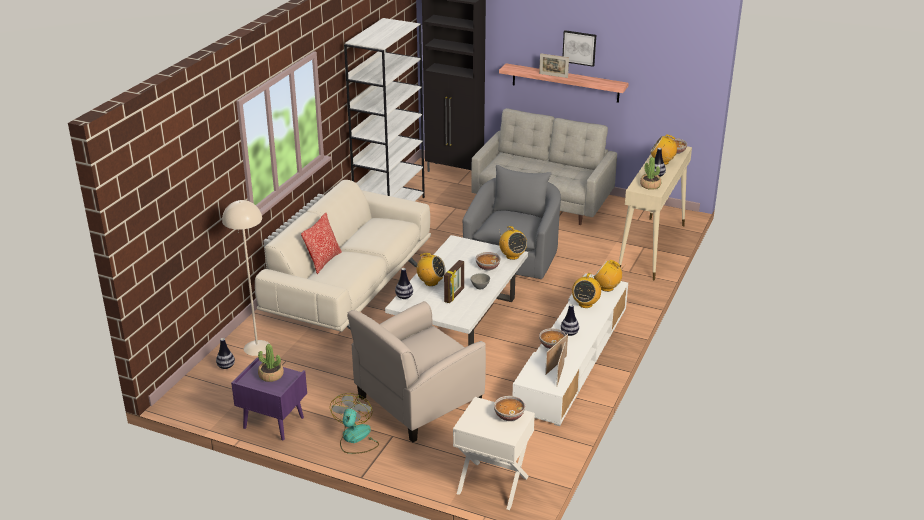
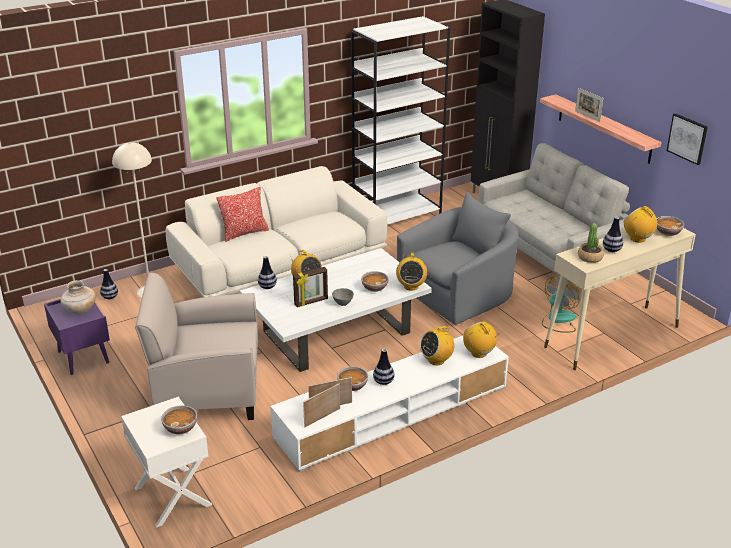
camera: 35 degrees right, 0 degrees up
potted plant [258,344,284,382] -> beige vase [61,280,96,314]
fan [330,393,379,454] -> fan moved to [542,276,580,333]
picture [563,30,596,67] -> picture moved to [667,113,708,165]

